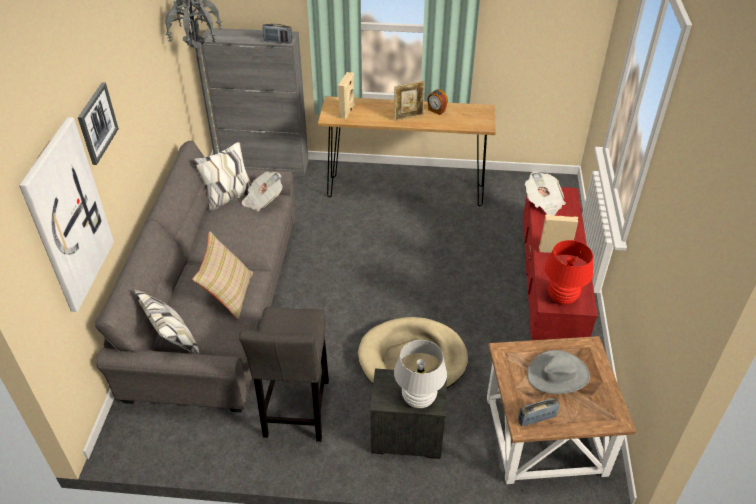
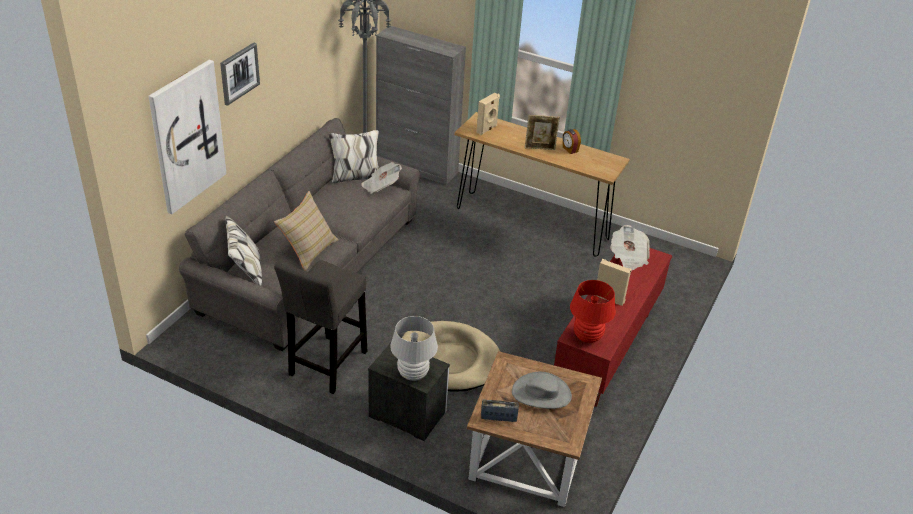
camera: 20 degrees right, 5 degrees down
radio [263,24,292,44] -> none

